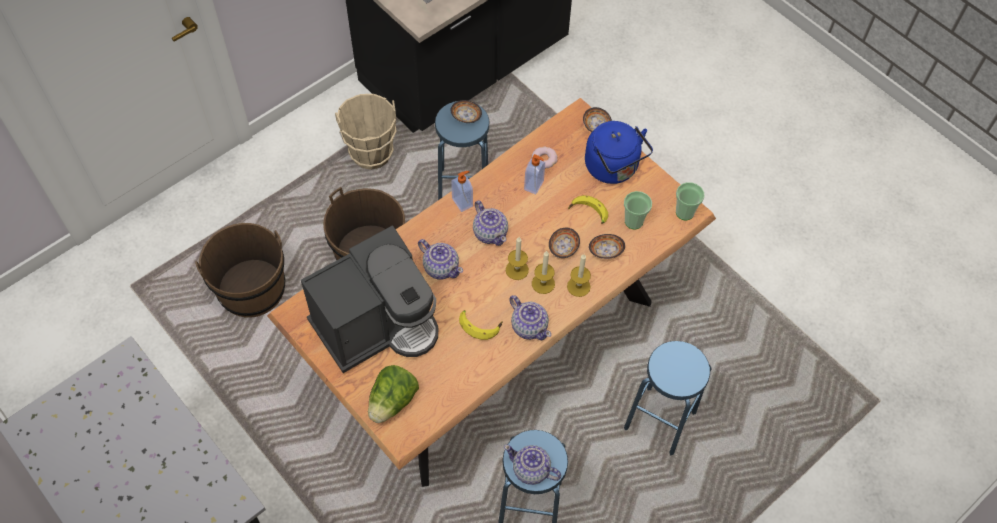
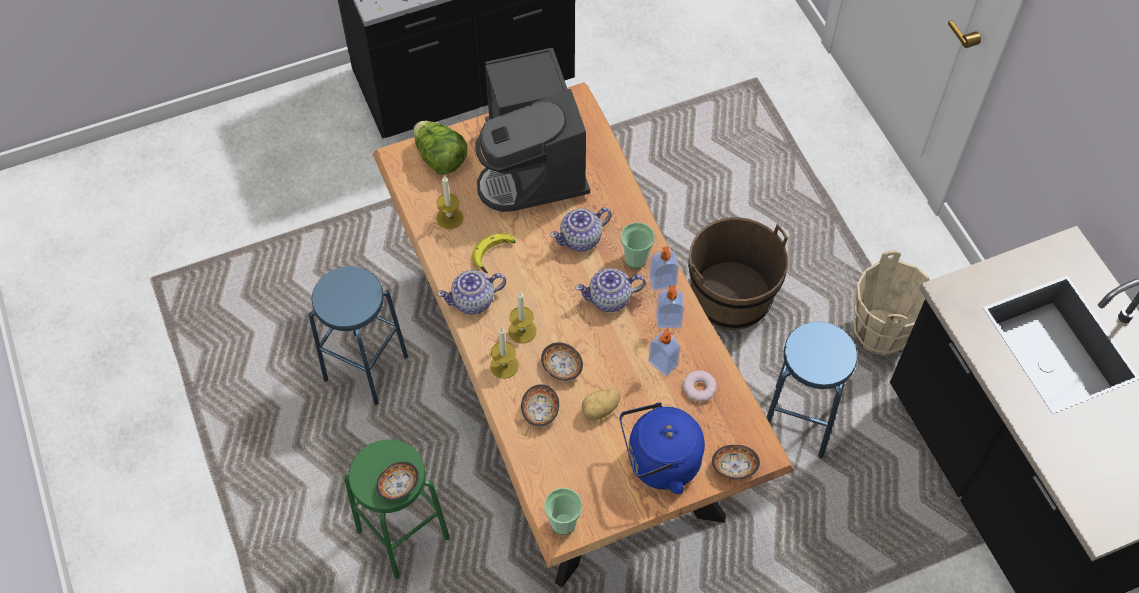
camera: 110 degrees right, 0 degrees up
brown bucket [195,223,285,317] -> none
bowl [450,100,482,123] -> bowl moved to [376,462,419,500]
teapot [504,445,561,485] -> none
candle [506,237,529,280] -> candle moved to [436,176,463,229]
banana [568,195,608,224] -> potato [581,389,620,421]
cup [624,191,652,230] -> cup moved to [621,222,655,268]
blue stool [624,341,711,455] -> green stool [344,439,450,579]
none -> soap dispenser [656,286,684,328]

